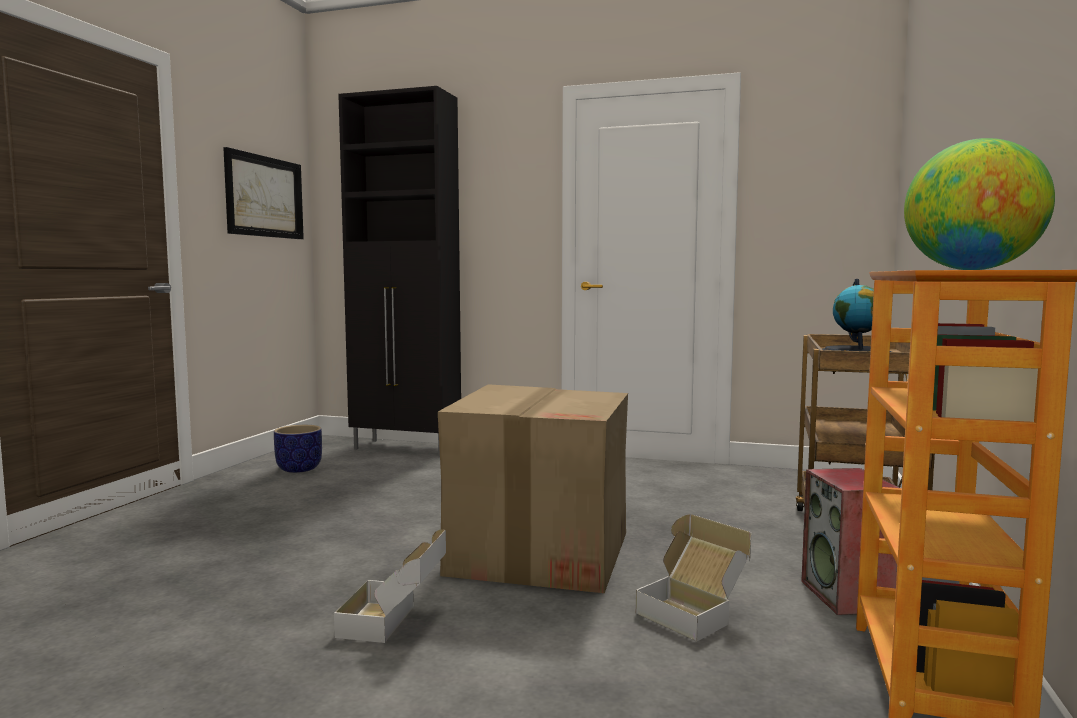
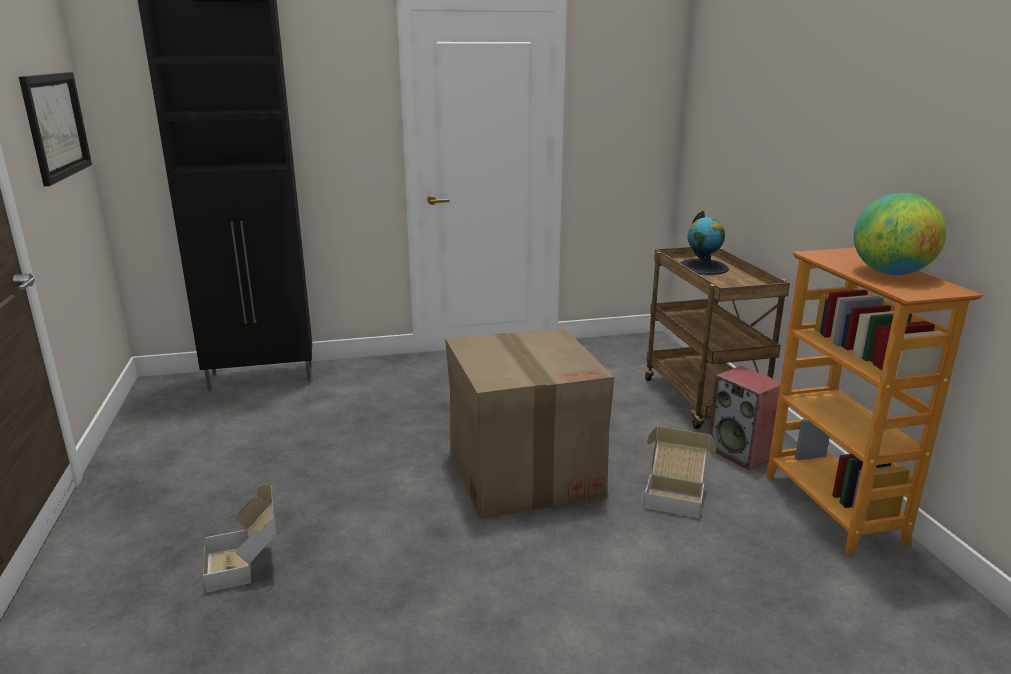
camera: 30 degrees left, 15 degrees up
planter [274,425,322,473] -> none
cardboard box [334,529,446,643] -> cardboard box moved to [203,484,276,593]

